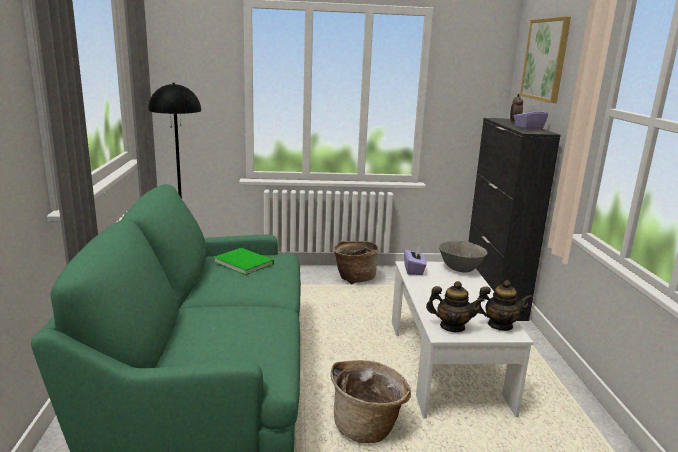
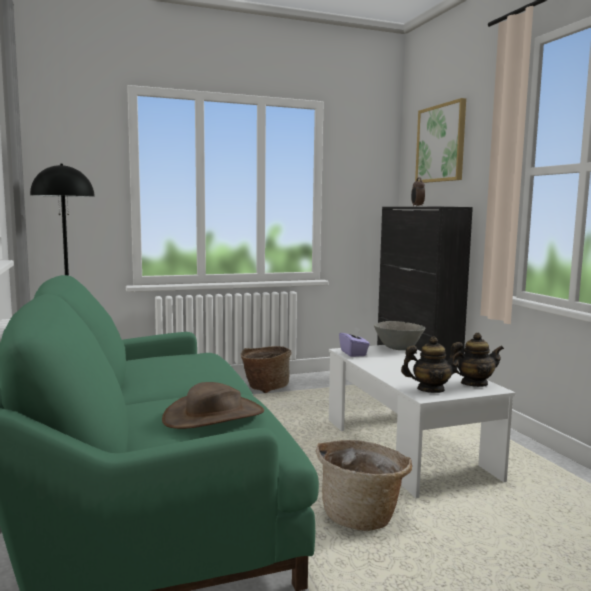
camera: 15 degrees left, 10 degrees down
green book [214,248,274,275] -> none
purple tissue box [514,105,548,129] -> none
none -> brown hat [162,382,264,429]

